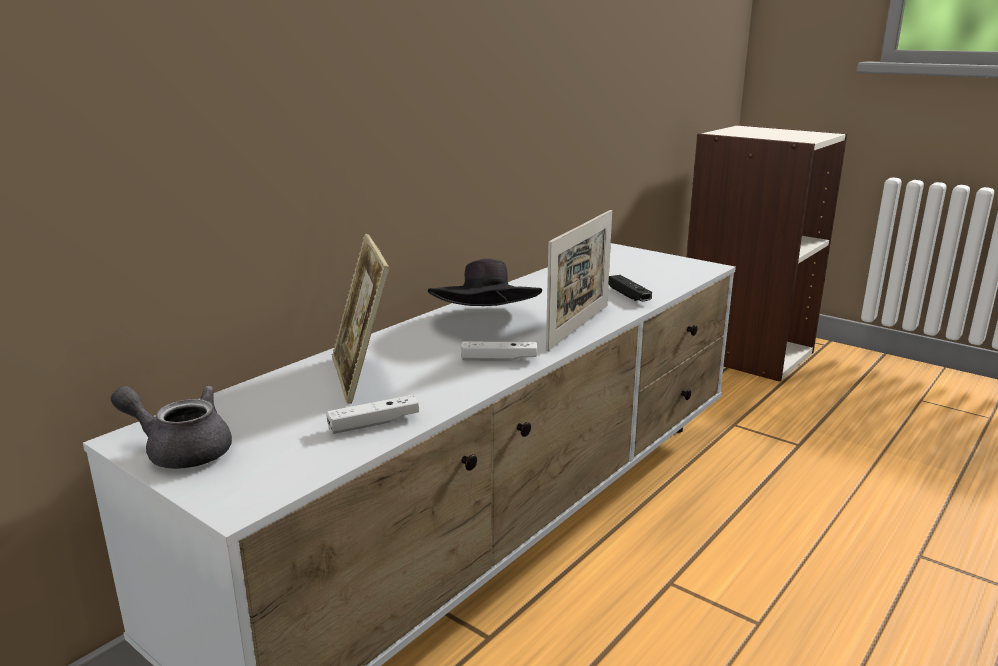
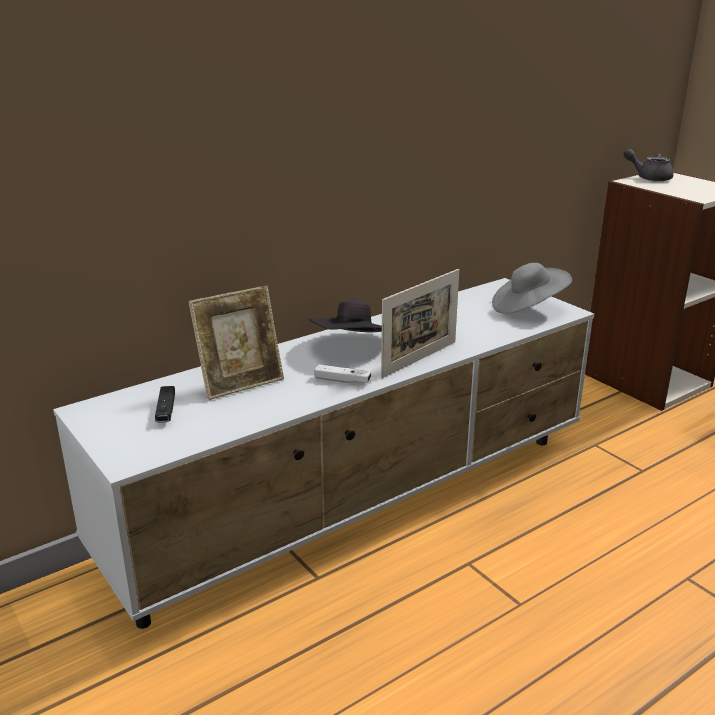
camera: 15 degrees right, 5 degrees up
grey teapot [111,386,232,469] -> grey teapot moved to [623,149,674,182]
white game controller [326,395,419,434] -> none
picture frame [332,234,390,404] -> picture frame turned 120 degrees counterclockwise [188,286,284,400]
black game controller [609,275,652,301] -> black game controller moved to [155,386,175,423]
none -> grey hat [492,263,572,314]

